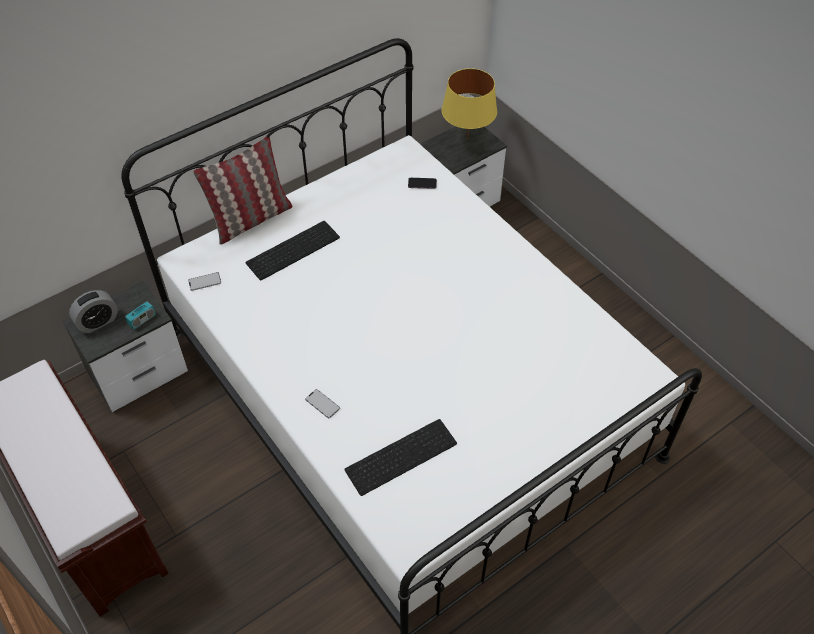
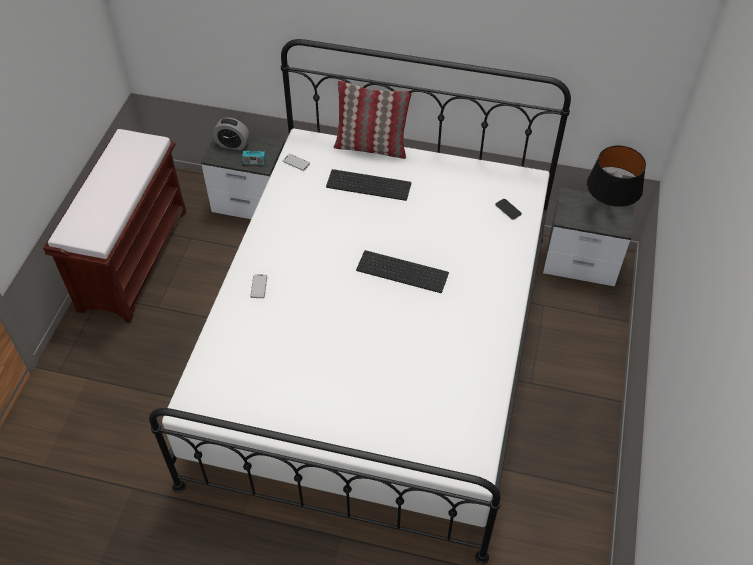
camera: 50 degrees right, 0 degrees up
keyboard [344,419,457,496] -> keyboard moved to [356,250,449,293]
yellow table lamp [442,68,497,139] -> black table lamp [587,145,646,212]

